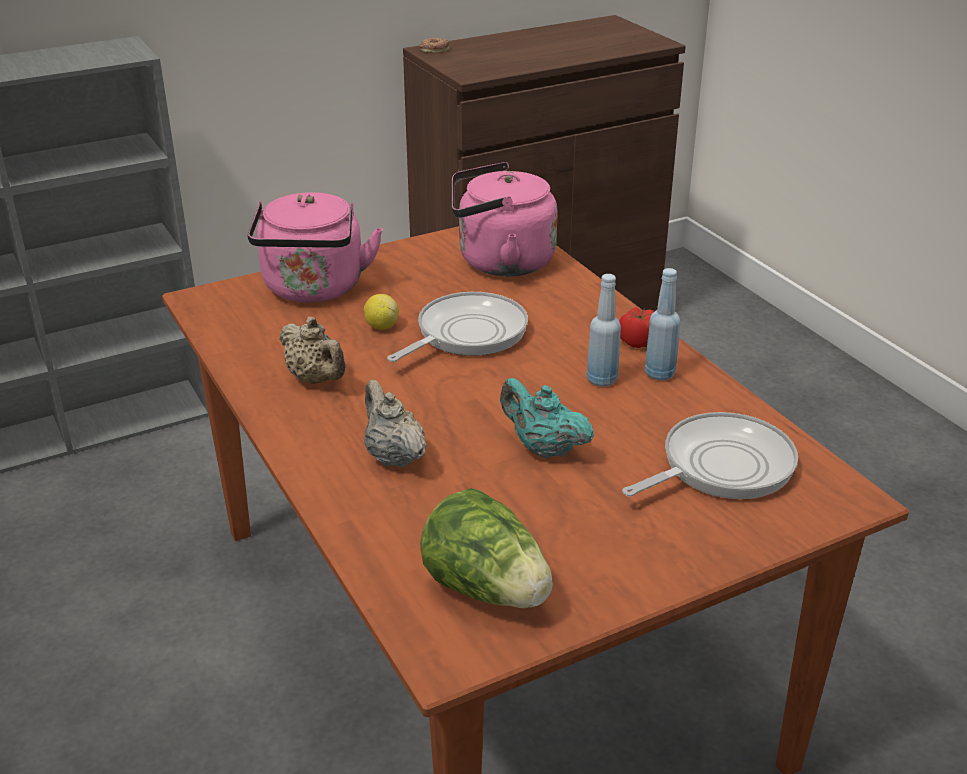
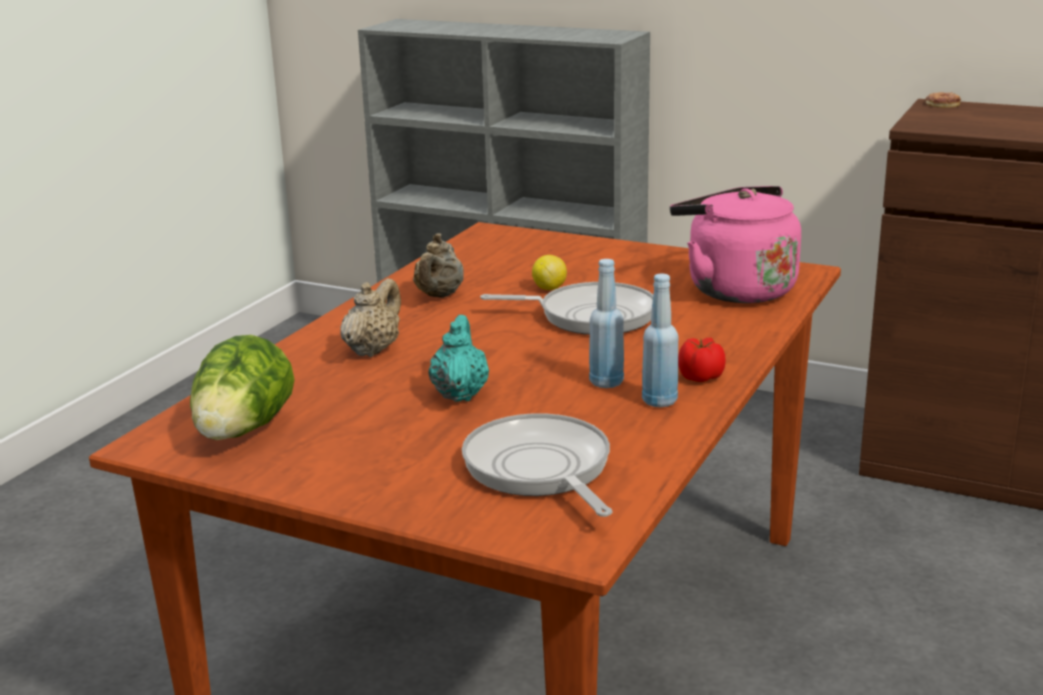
camera: 55 degrees right, 10 degrees down
pink kettle [248,192,383,303] -> none
frying pan [622,412,798,499] -> frying pan turned 135 degrees counterclockwise [462,413,613,517]

